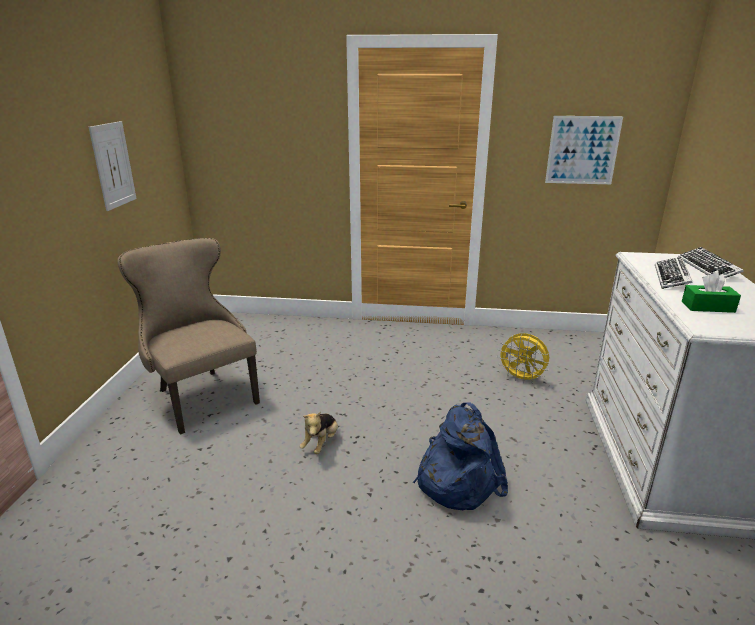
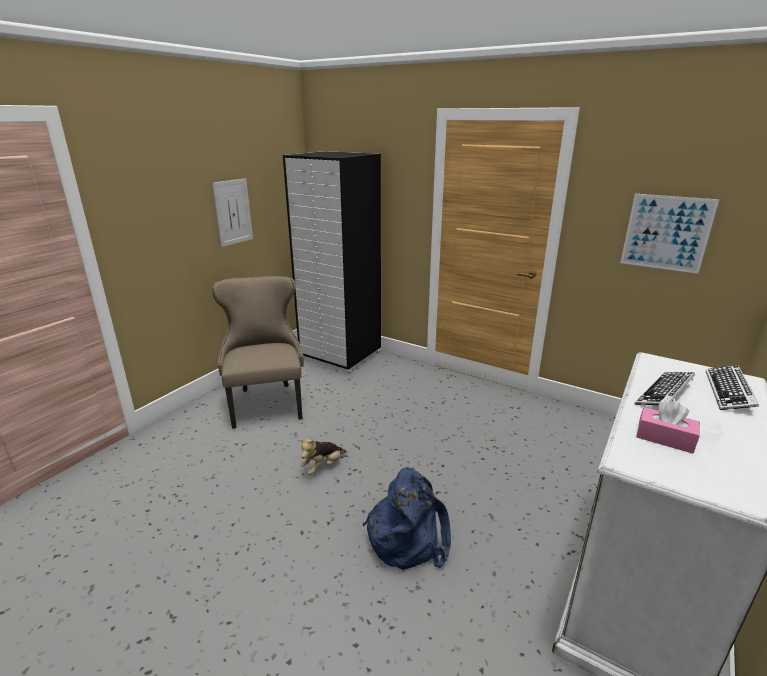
camera: 25 degrees right, 0 degrees up
yellow fan [497,333,550,383] -> none
green tissue box [682,272,741,313] -> pink tissue box [636,401,700,453]
none -> wardrobe [283,151,381,373]

